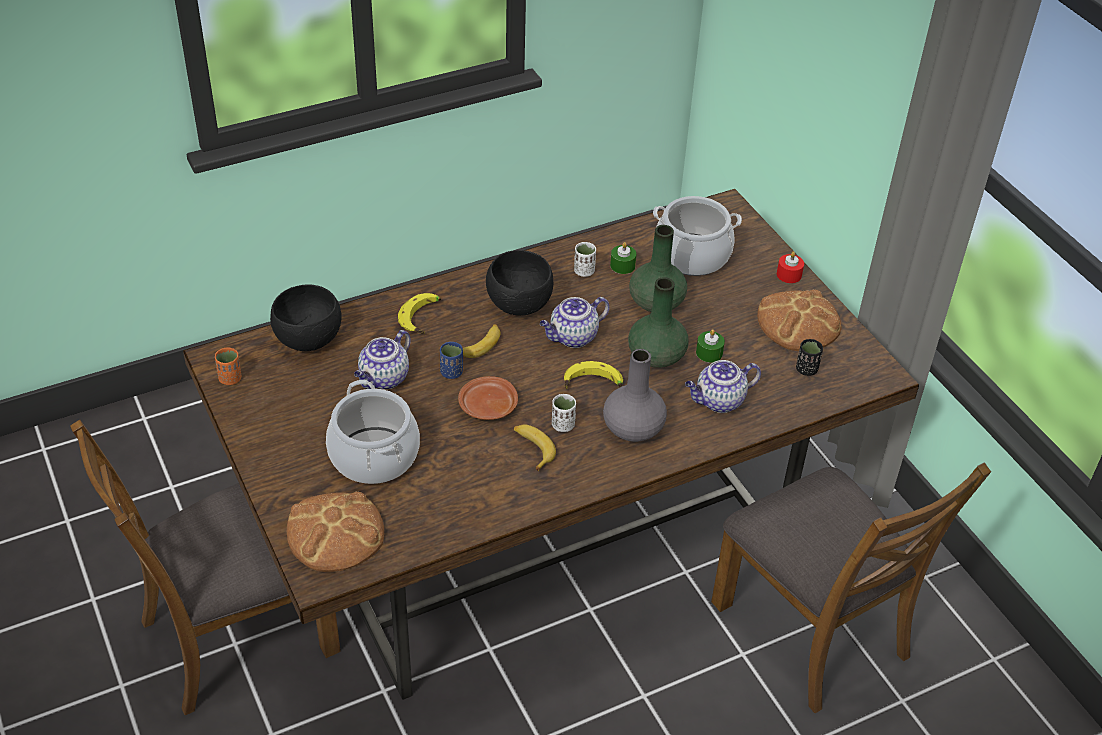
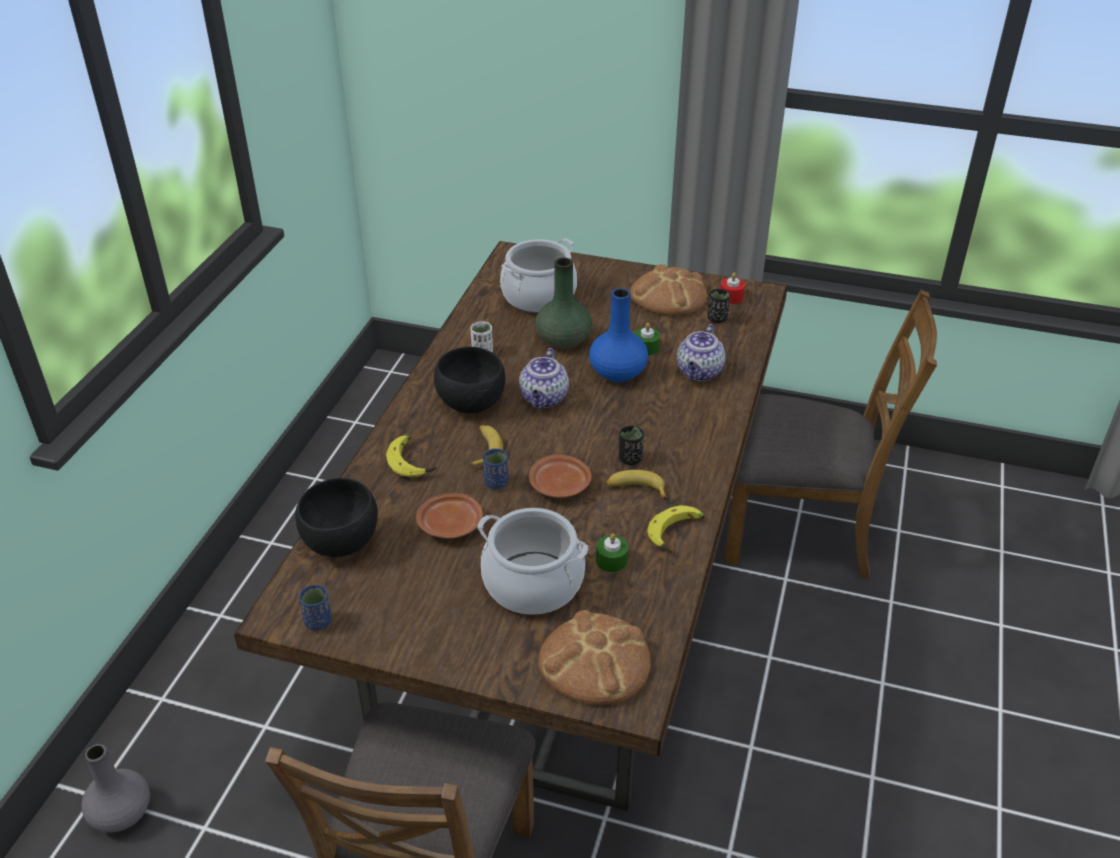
camera: 45 degrees left, 5 degrees down
orange cup [215,347,241,385] -> blue cup [299,585,332,631]
teapot [354,330,411,389] -> brown plate [416,493,483,539]
white cup [552,394,576,432] -> black cup [619,426,644,465]
banana [564,361,623,390] -> banana moved to [647,505,704,553]
grey vase [603,349,667,442] -> grey vase moved to [81,744,150,833]
green candle [610,242,636,274] -> green candle moved to [596,533,628,573]
green vase [628,277,689,368] -> blue vase [589,288,648,382]
red candle [777,251,804,283] -> red candle moved to [720,272,745,304]

